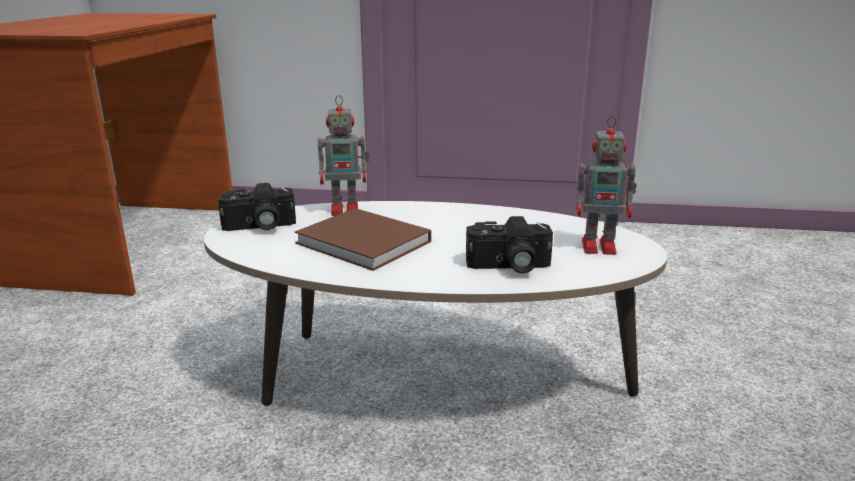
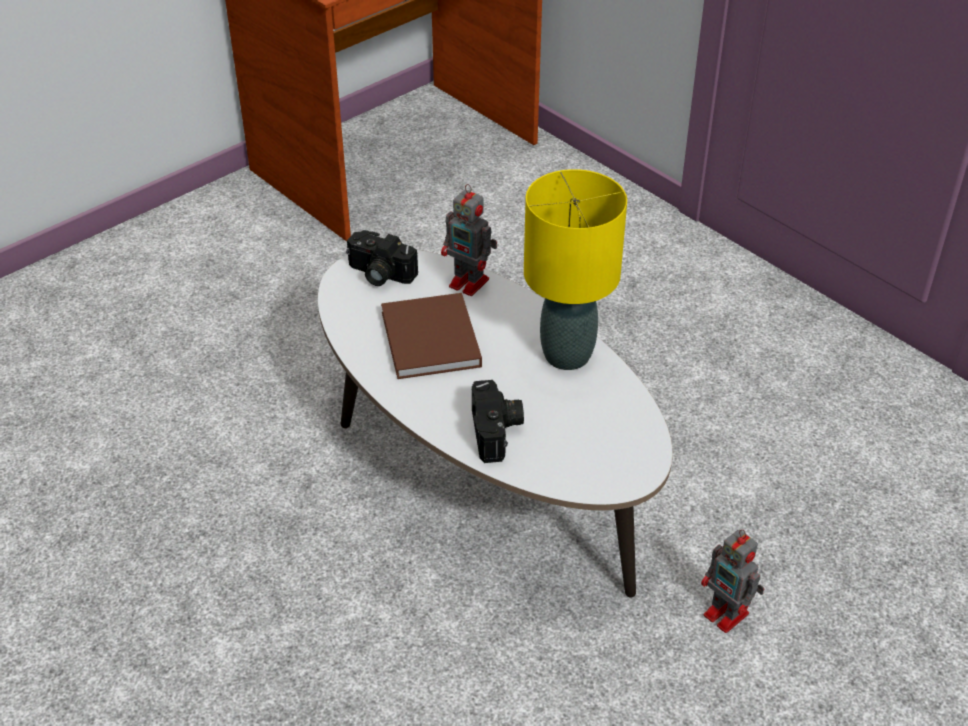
camera: 40 degrees right, 20 degrees up
camera [466,216,553,273] -> camera turned 135 degrees counterclockwise [472,380,524,463]
toy robot [576,116,637,255] -> toy robot moved to [701,530,764,633]
none -> yellow table lamp [524,169,627,370]

